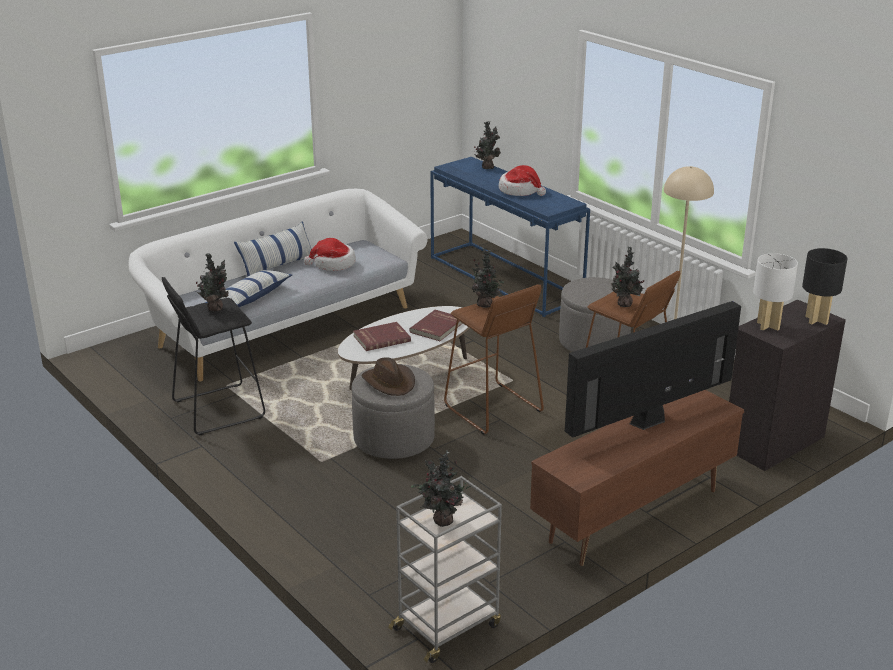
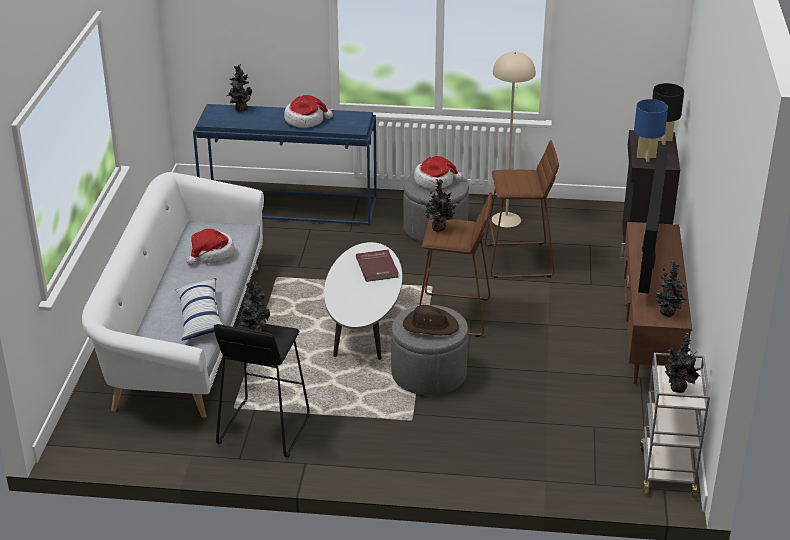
camera: 45 degrees left, 5 degrees up
pillow [234,221,312,277] -> none
red book [353,322,411,351] -> none
potted plant [611,247,645,307] -> potted plant moved to [655,260,687,317]
white table lamp [753,253,798,331] -> blue table lamp [634,99,668,162]
none -> hat [414,156,463,189]

